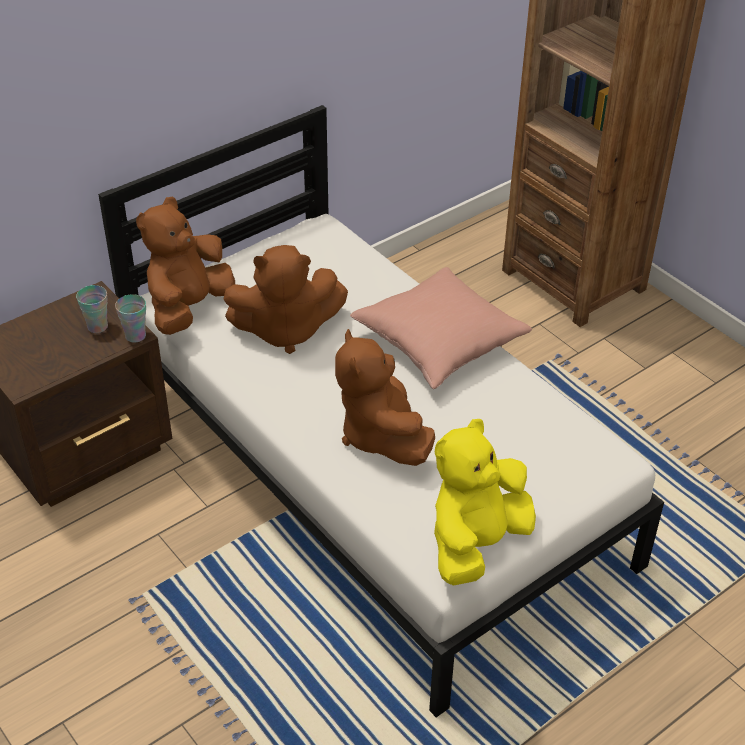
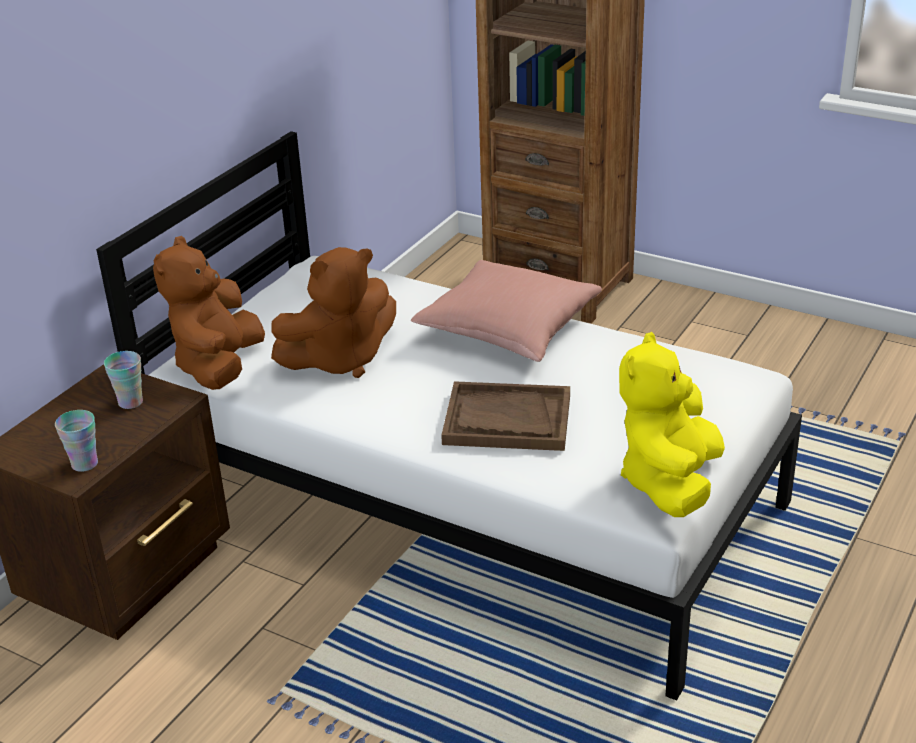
camera: 20 degrees left, 10 degrees down
cup [115,294,146,343] -> cup moved to [55,410,98,472]
brown plush toy [335,329,435,466] -> brown tray [441,381,570,451]

